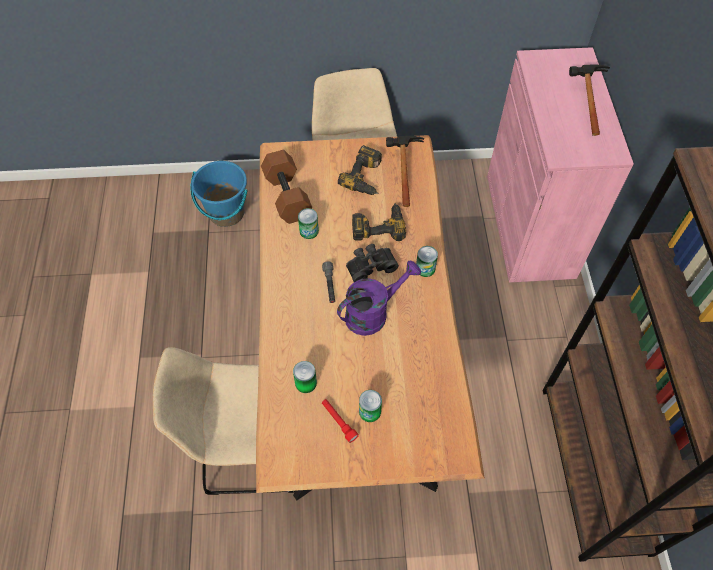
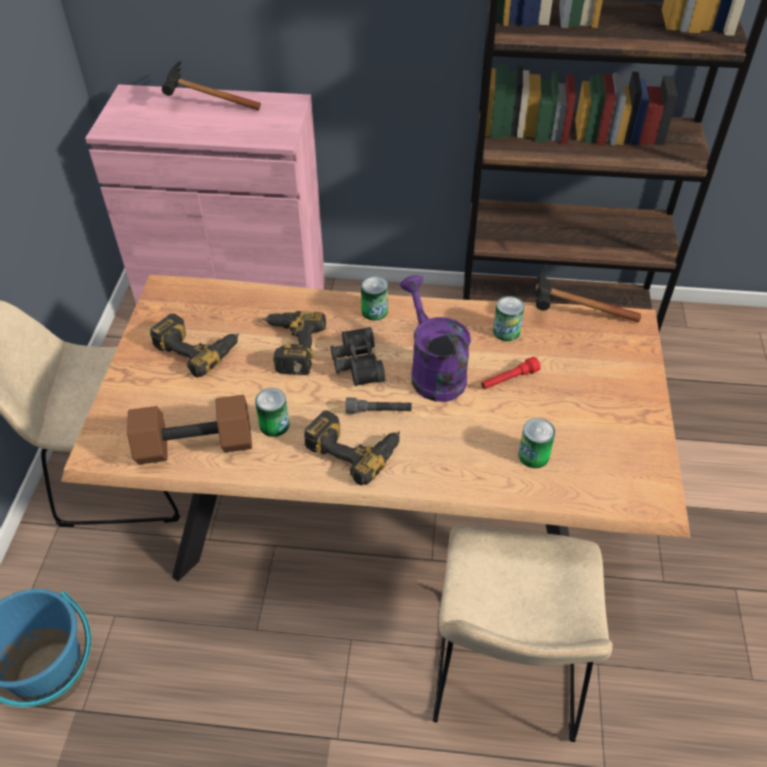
camera: 80 degrees left, 10 degrees down
red flashlight [322,399,359,443] -> red flashlight moved to [481,357,541,389]
can [359,390,382,422] -> can moved to [493,296,524,341]
hammer [386,136,424,207] -> hammer moved to [535,263,641,322]
none -> power drill [304,410,400,486]

